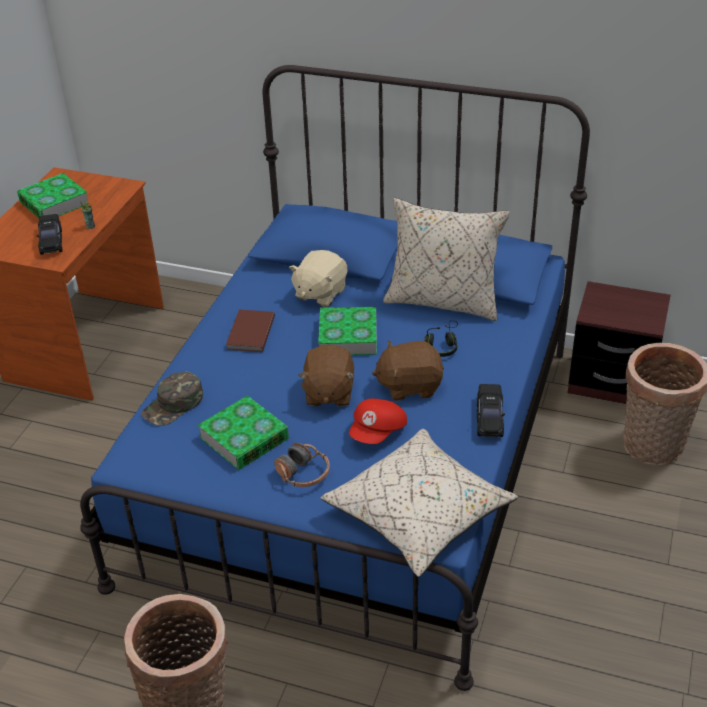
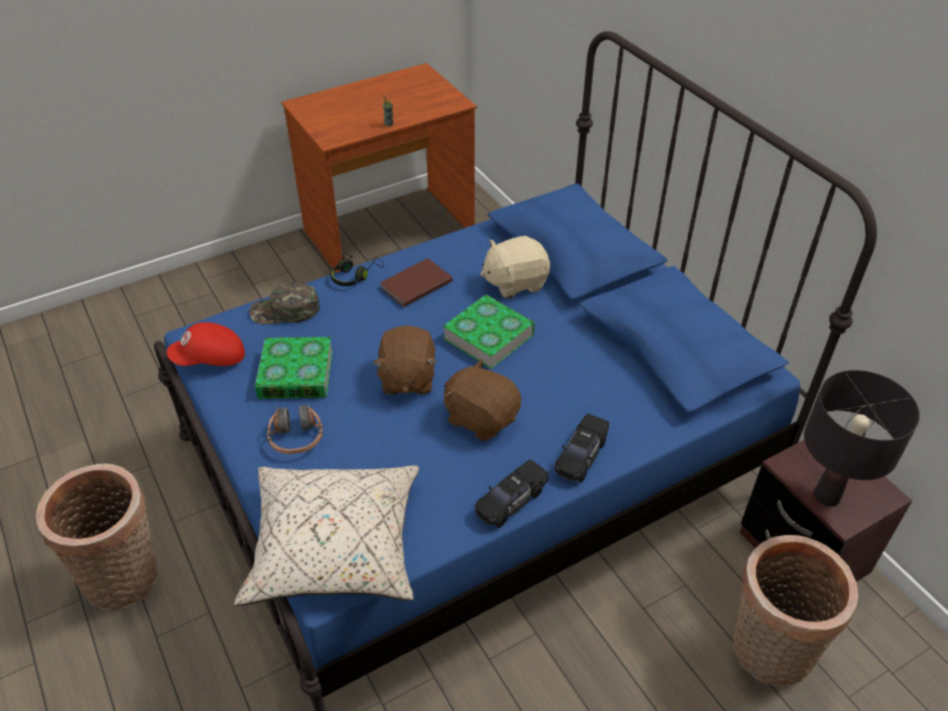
camera: 40 degrees right, 5 degrees up
book [17,173,90,218] -> none
black toy car [36,214,63,255] -> black toy car moved to [555,414,609,482]
brown plush toy [298,345,355,407] -> brown plush toy turned 45 degrees counterclockwise [373,326,437,395]
red cap [349,398,407,444] -> red cap moved to [167,322,245,366]
beige pillow [383,198,510,321] -> none
black headphones [424,321,458,357] -> black headphones moved to [330,253,384,286]
none -> black table lamp [804,370,920,507]

